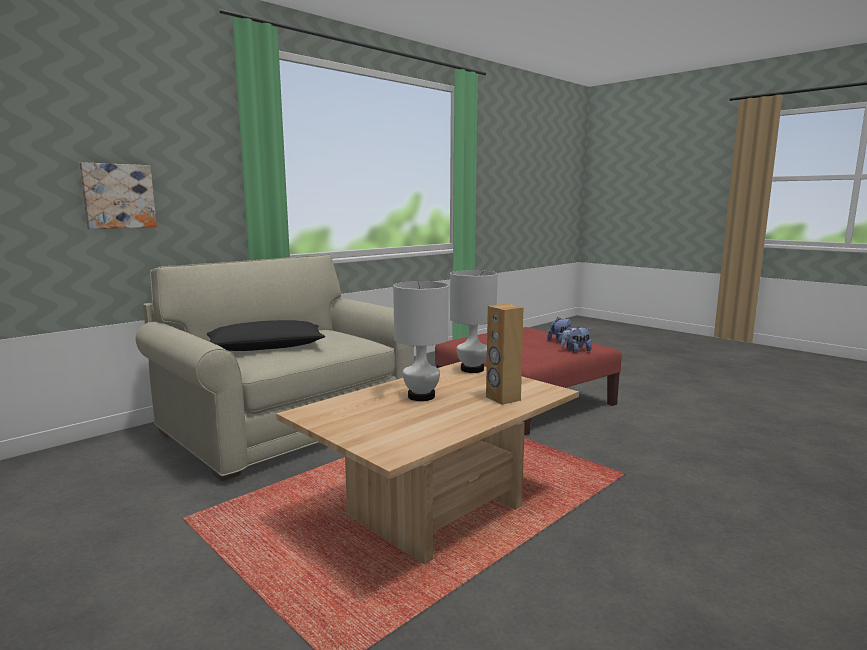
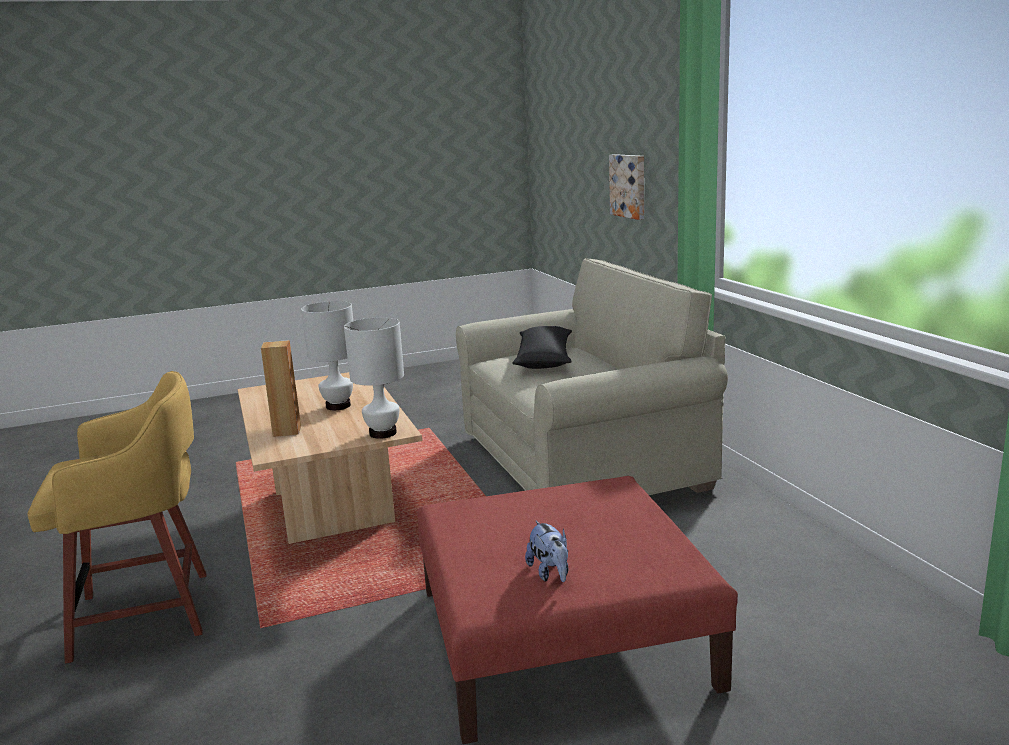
camera: 115 degrees right, 5 degrees up
plush toy [561,326,592,353] -> none
none -> yellow stool [27,371,206,664]

